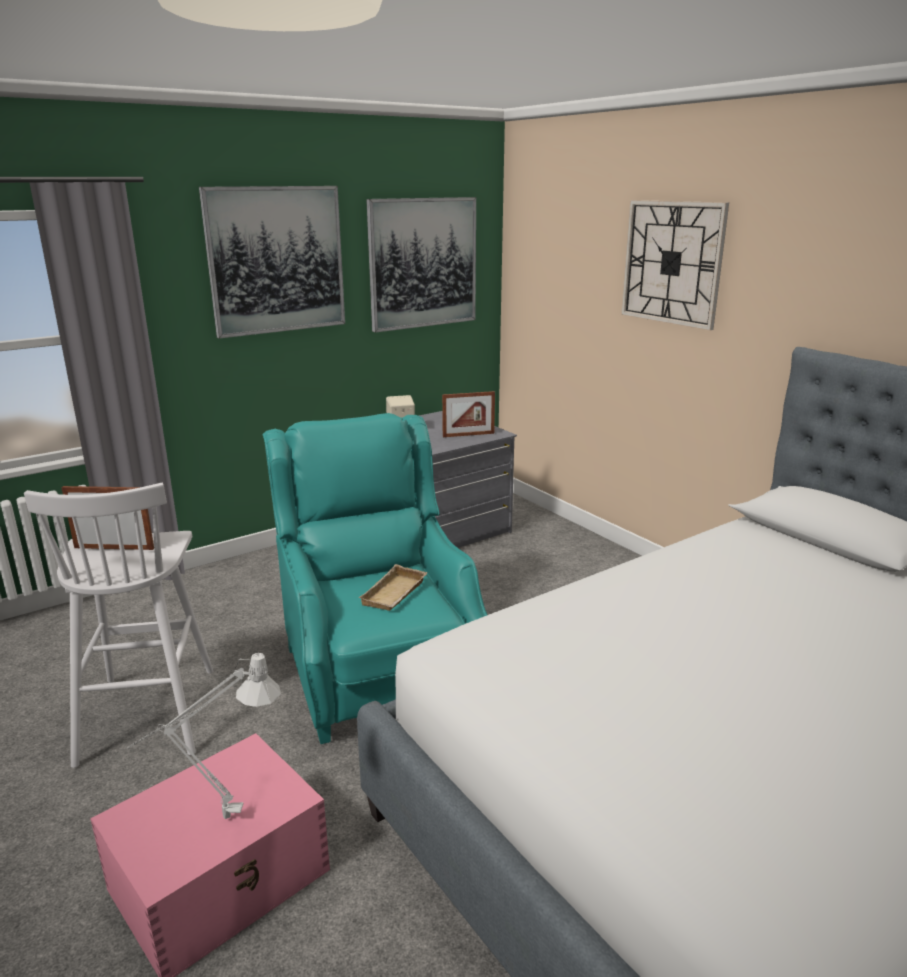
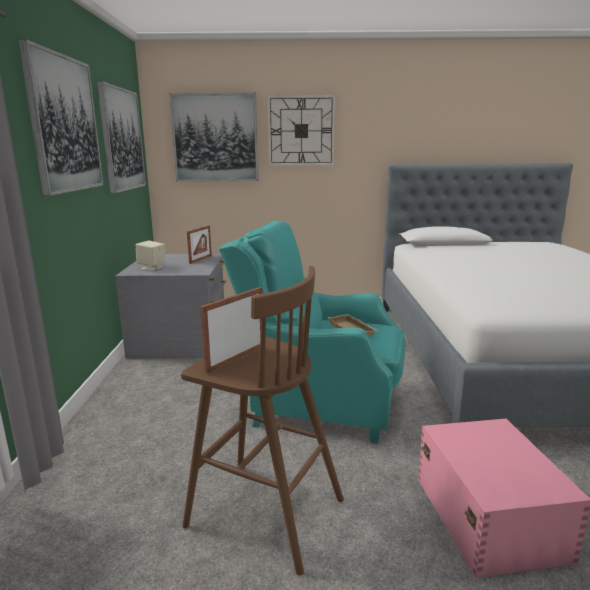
camera: 55 degrees left, 5 degrees down
white stool [24,483,213,768] -> brown stool [181,266,344,576]
grey table lamp [127,653,281,819] -> none
none -> picture [169,92,259,182]

